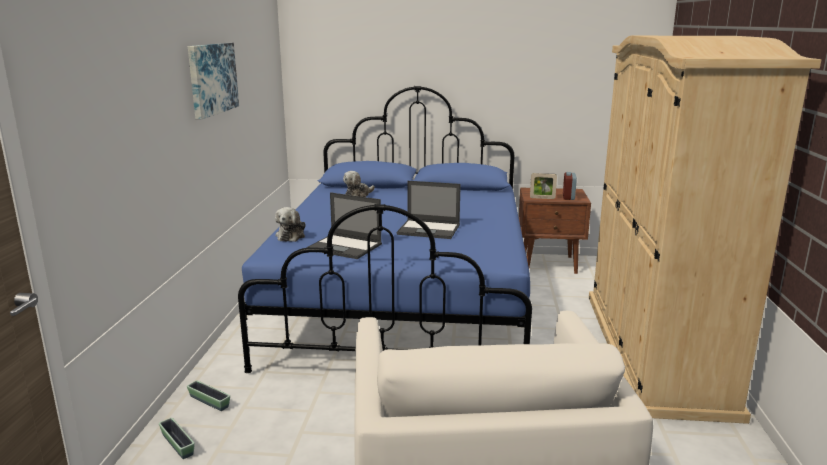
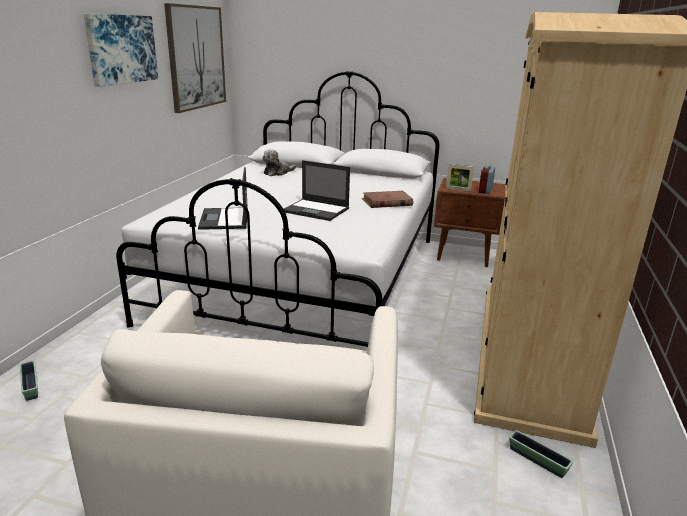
camera: 10 degrees right, 5 degrees up
planter [187,381,230,411] -> planter moved to [509,430,573,478]
blue bed [238,86,532,373] -> white bed [116,71,439,347]
plush toy [275,207,306,242] -> none
laptop [306,192,382,259] -> laptop turned 45 degrees clockwise [198,167,248,230]
none -> picture [164,3,226,113]
none -> brown book [362,191,413,208]

